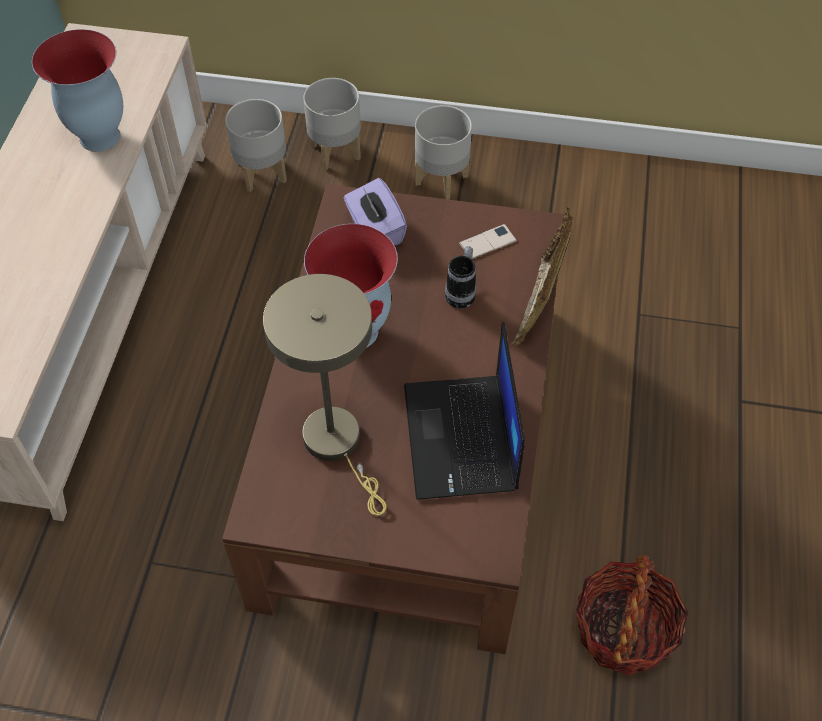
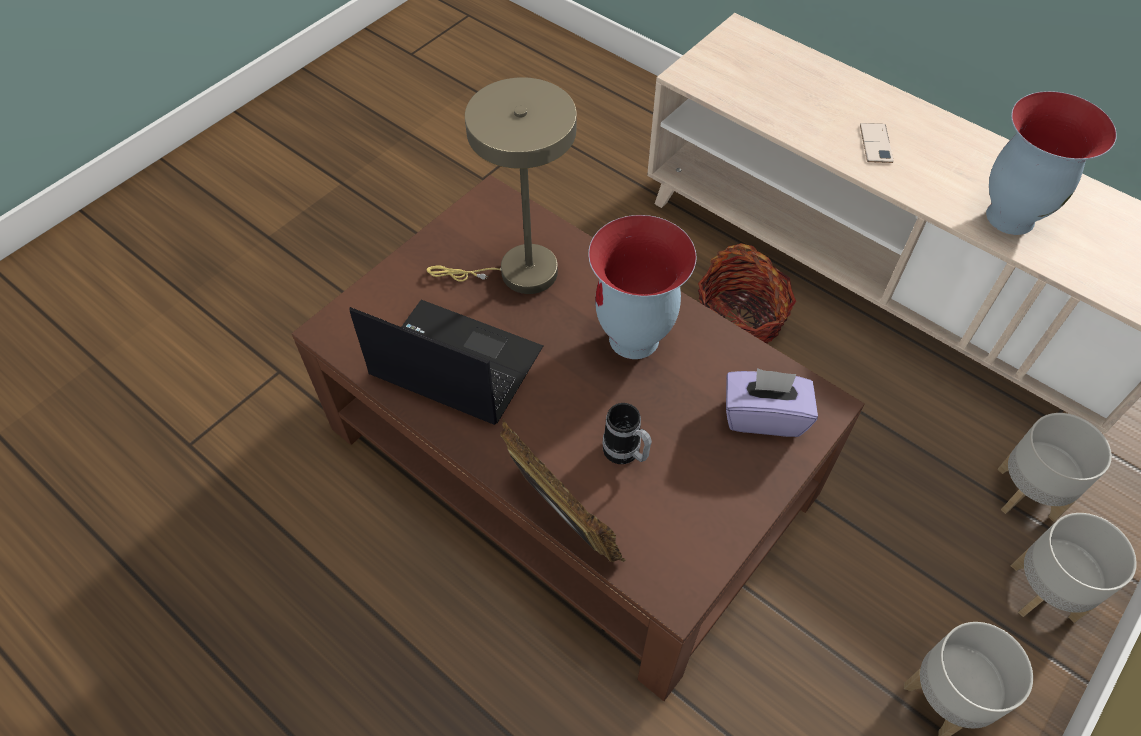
camera: 120 degrees right, 0 degrees up
phone [459,224,517,259] -> phone moved to [860,123,894,163]
basket [576,555,689,675] -> basket moved to [698,243,796,344]

